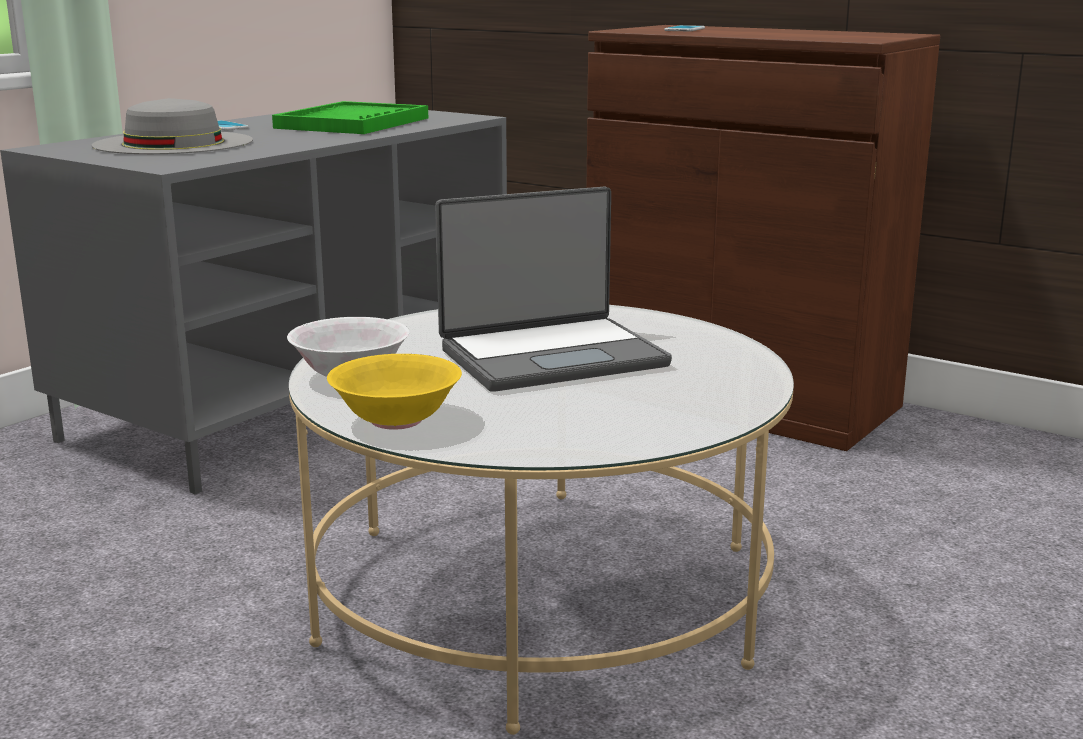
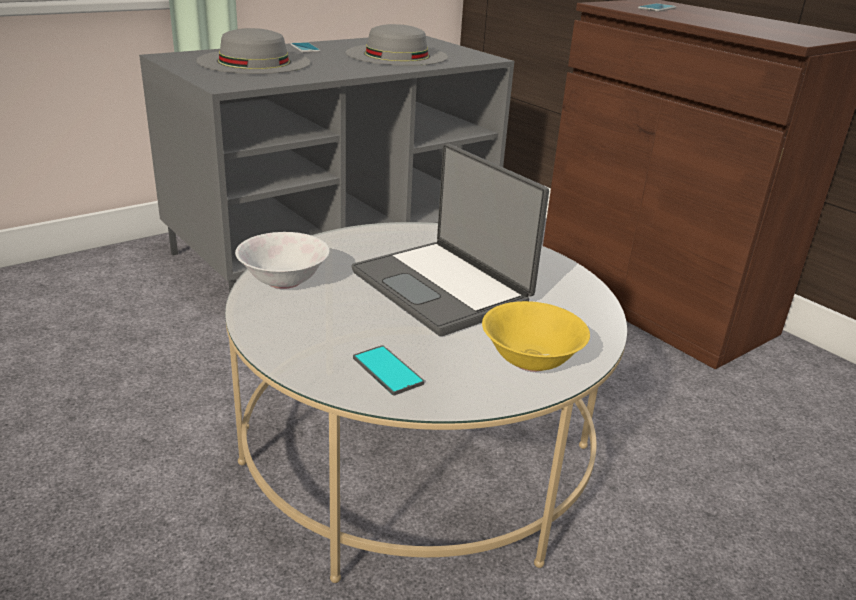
camera: 15 degrees right, 10 degrees up
green tray [272,101,428,134] -> grey hat [346,24,448,66]
yellow bowl [327,354,462,430] -> yellow bowl moved to [482,301,590,372]
laptop [435,186,672,392] -> laptop turned 60 degrees clockwise [351,143,549,336]
none -> phone [353,345,424,395]

